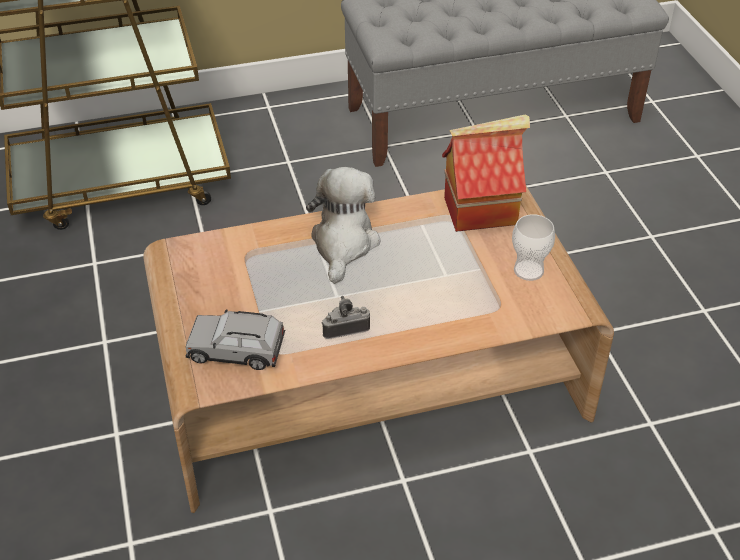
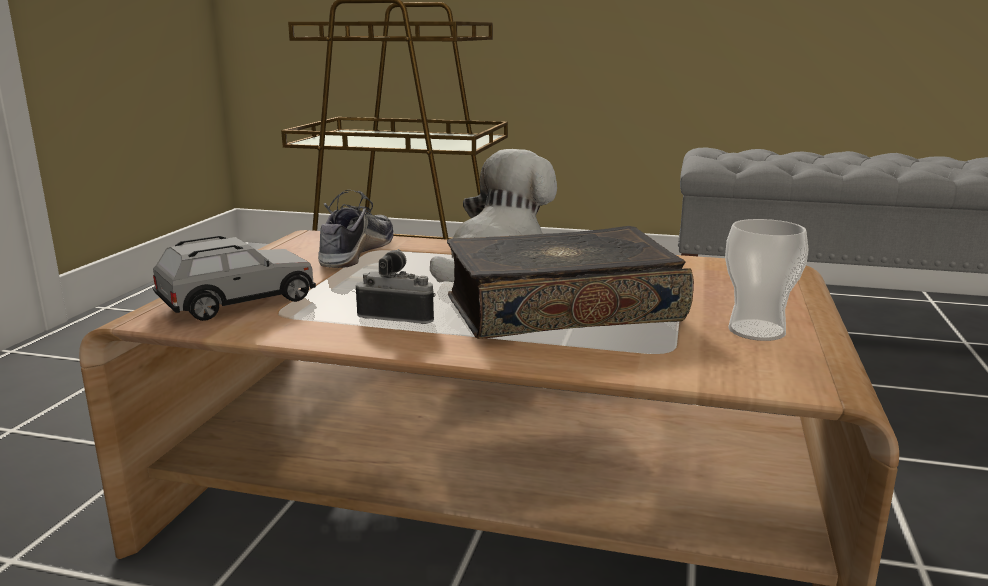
camera: 30 degrees right, 25 degrees down
grey toy car [186,309,285,370] -> grey toy car turned 105 degrees clockwise [152,236,316,321]
toy house [442,114,530,232] -> none
none -> shoe [318,190,393,268]
none -> book [447,226,694,339]

